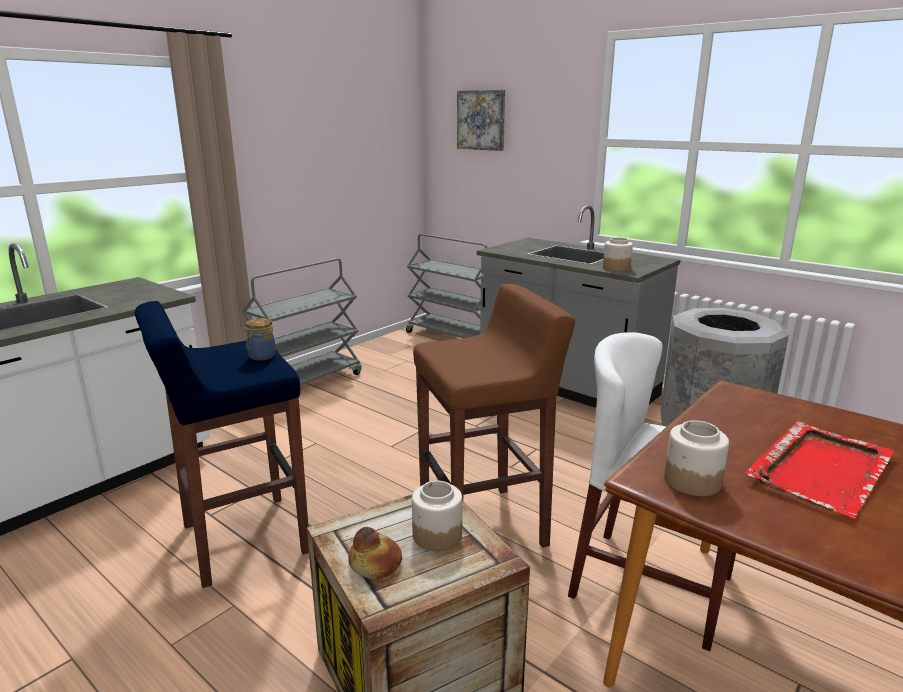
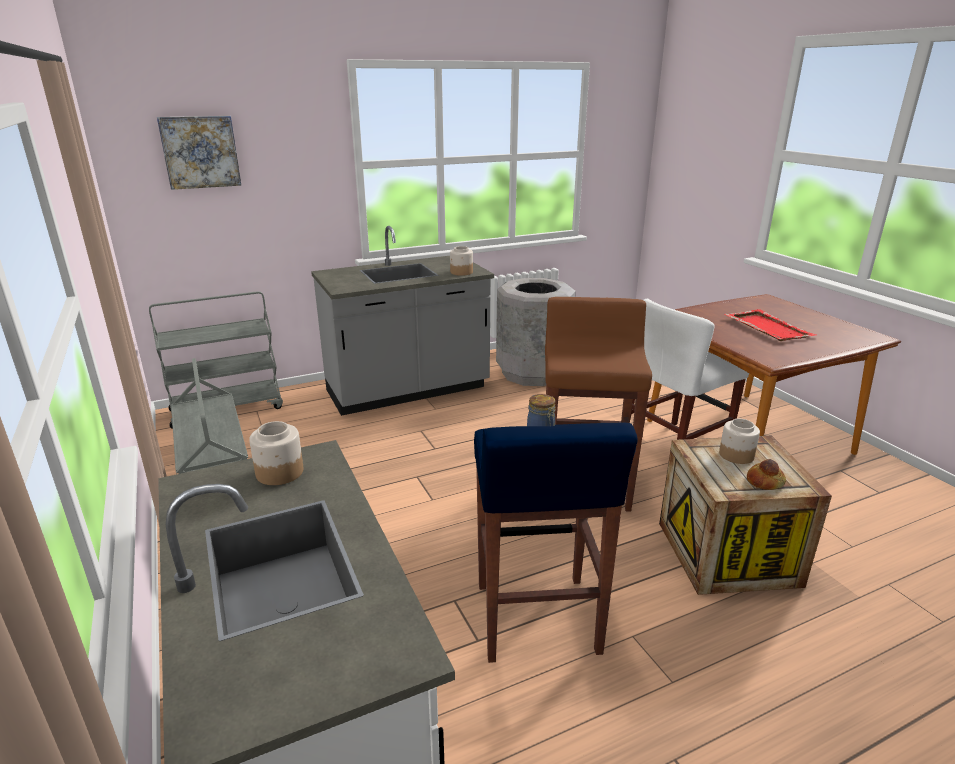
camera: 65 degrees left, 5 degrees up
jar [664,420,729,496] -> jar moved to [249,421,303,485]

